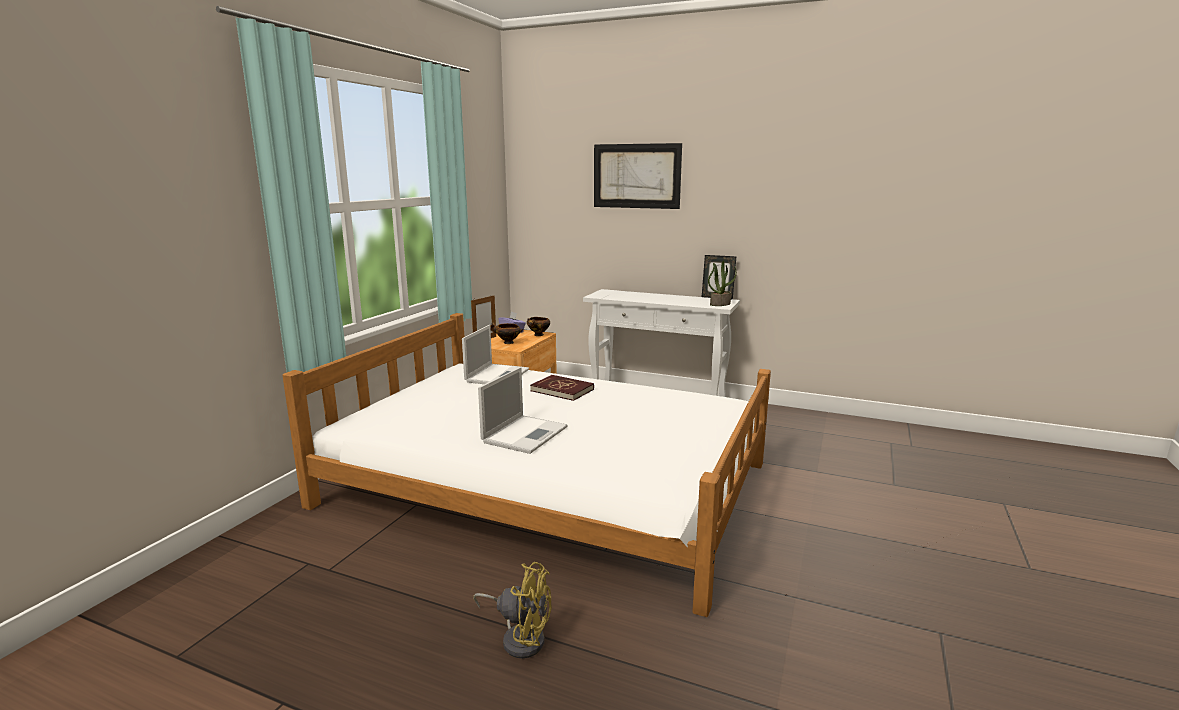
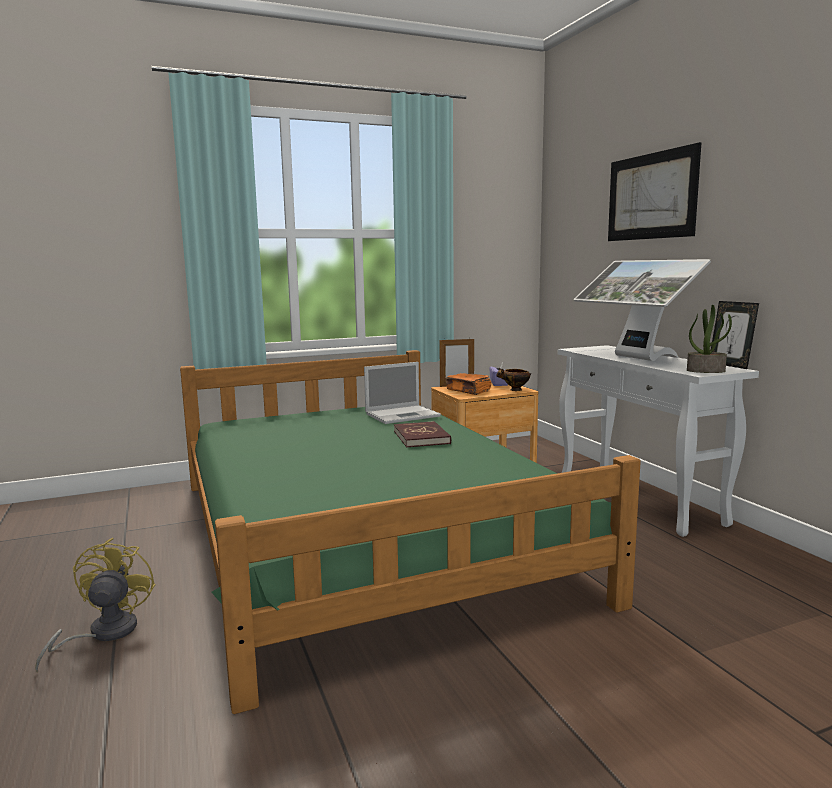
camera: 45 degrees right, 5 degrees down
white bed [282,313,771,617] -> green bed [180,350,641,714]
yellow fan [473,562,552,658] -> yellow fan turned 150 degrees counterclockwise [35,538,156,672]
laptop [478,367,567,454] -> none
bowl [490,322,523,344] -> orange book [445,373,491,395]
none -> monitor [574,259,711,361]

